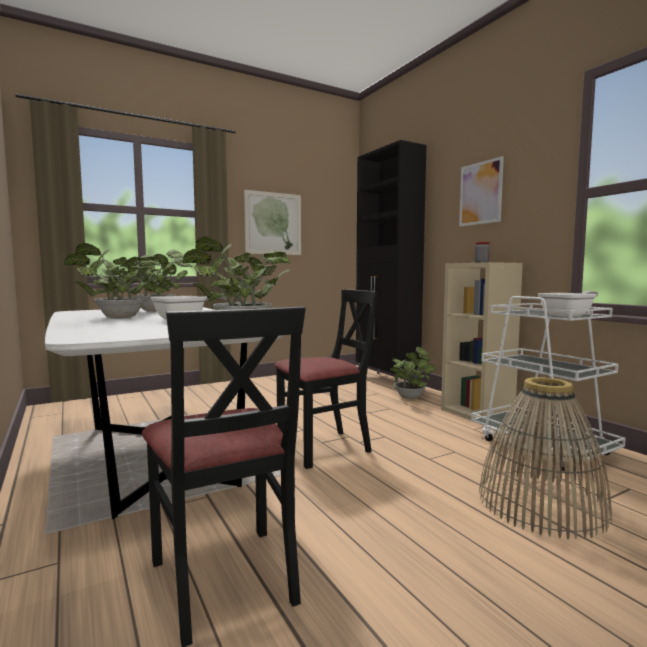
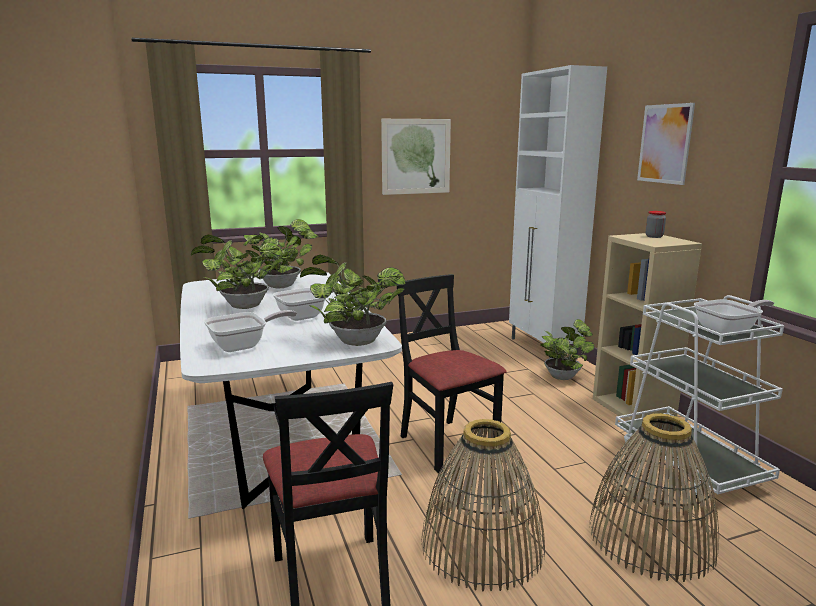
camera: 10 degrees right, 10 degrees up
black chair [274,289,378,469] -> black chair turned 105 degrees counterclockwise [397,274,507,473]
black cabinet [356,140,427,389] -> white cabinet [509,65,607,360]
none -> frying pan [204,310,297,352]
none -> basket [421,419,545,592]

